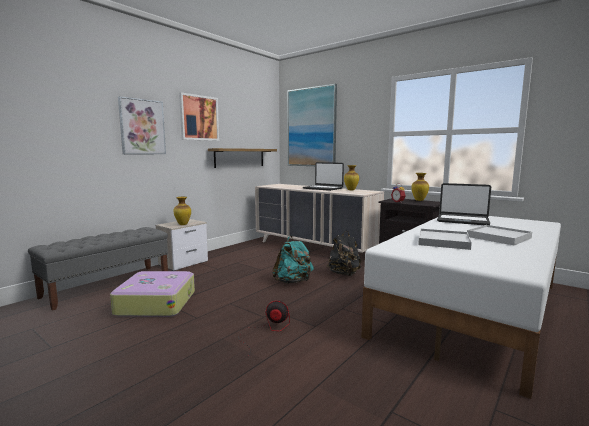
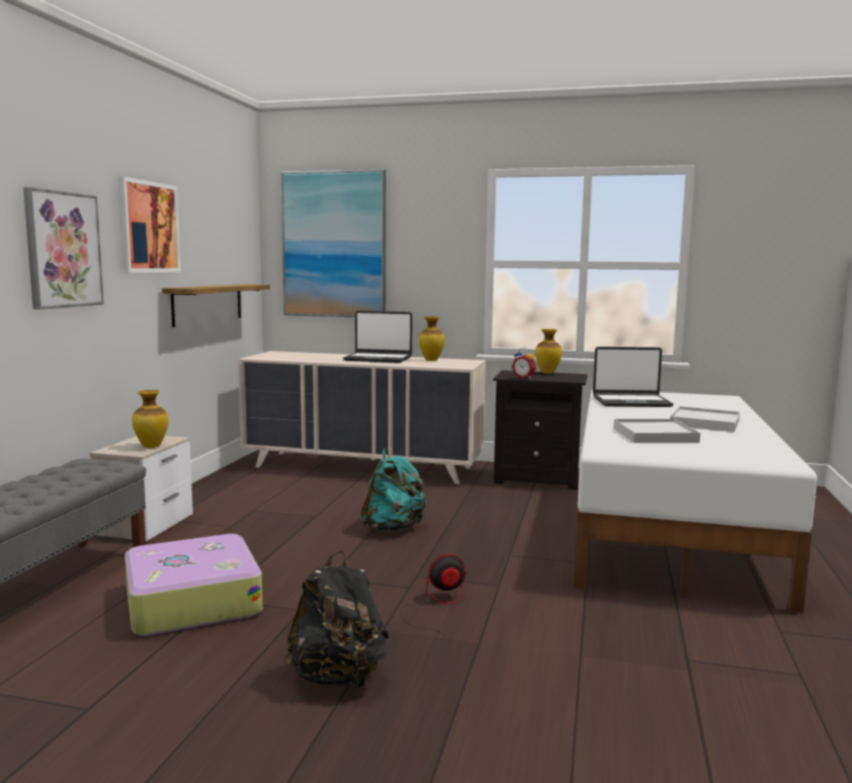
camera: 25 degrees left, 0 degrees up
black backpack [326,231,362,276] -> black backpack moved to [283,550,390,688]

